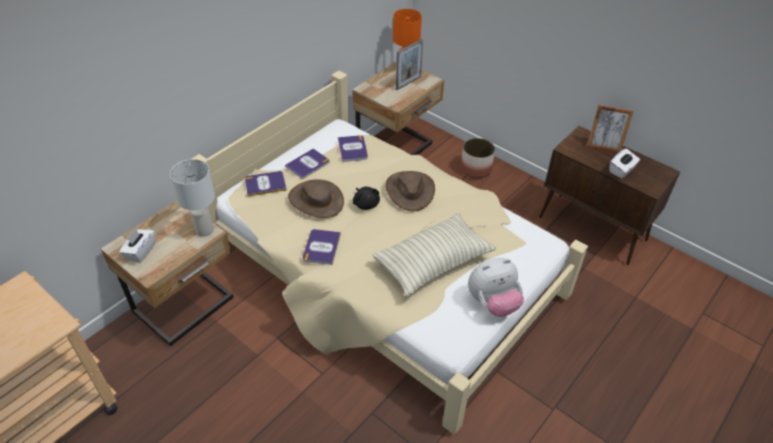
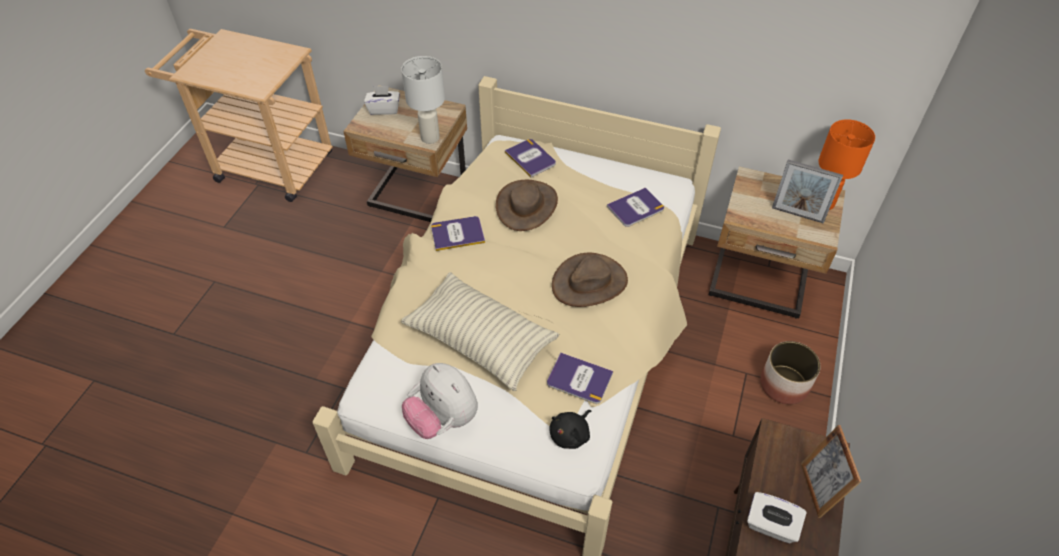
camera: 70 degrees right, 5 degrees up
book [285,148,330,179] -> book moved to [547,353,613,404]
black plush toy [353,187,380,210] -> black plush toy moved to [549,410,591,449]

